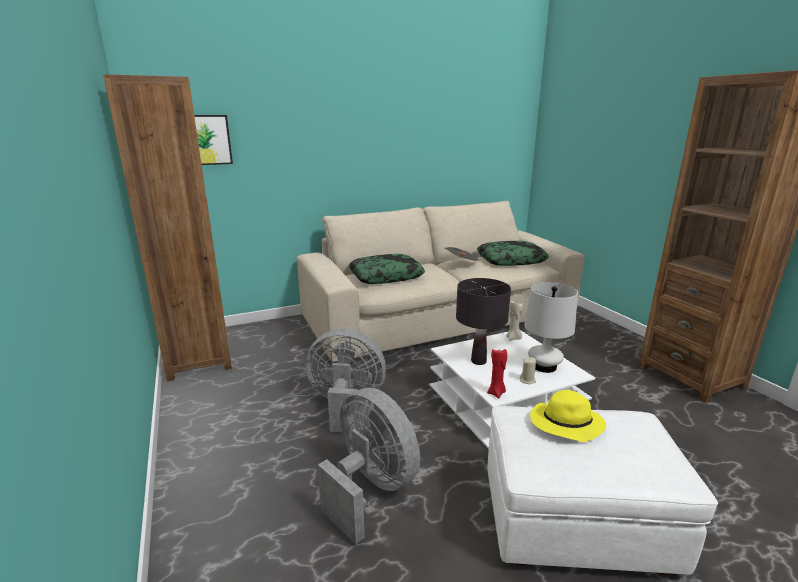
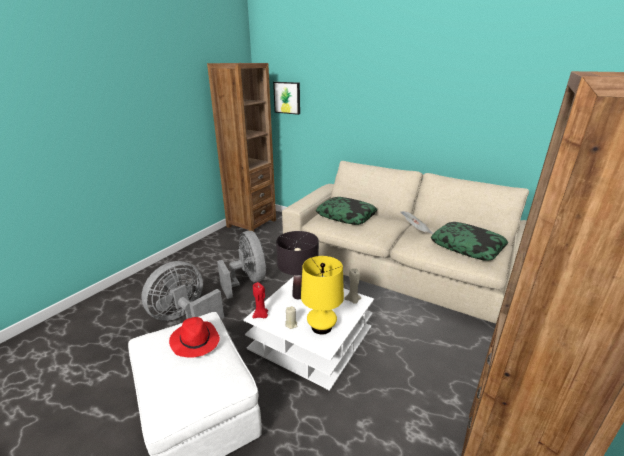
camera: 55 degrees right, 5 degrees up
grey fan [318,388,420,544] -> grey fan turned 150 degrees counterclockwise [141,261,224,321]
white table lamp [524,282,578,373] -> yellow table lamp [301,256,344,335]
yellow hat [530,390,606,442] -> red hat [169,317,220,358]

